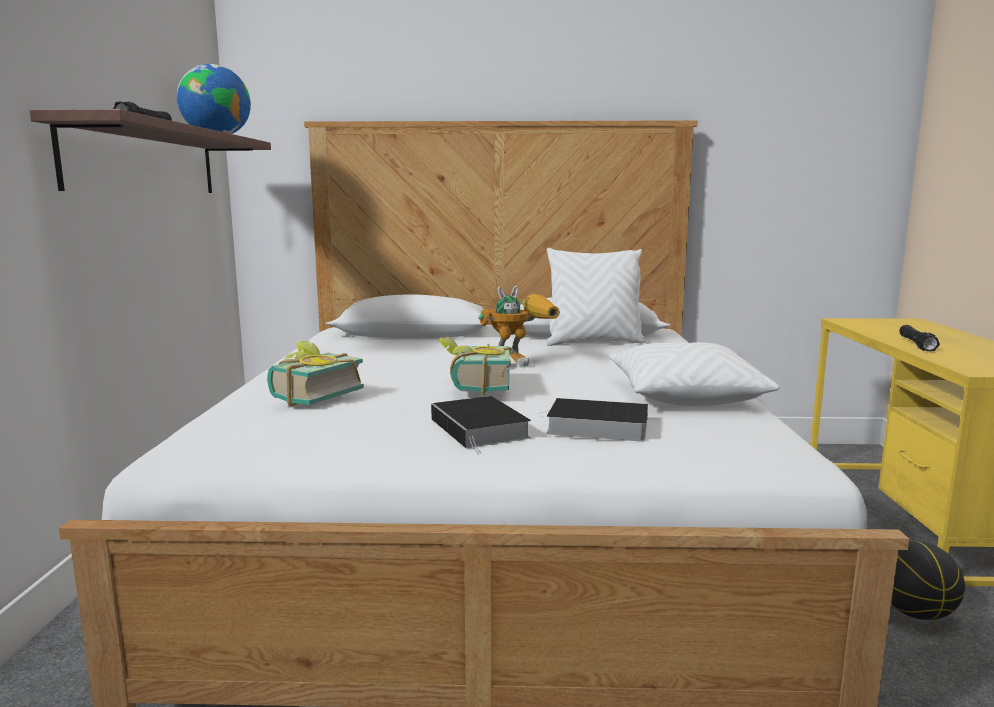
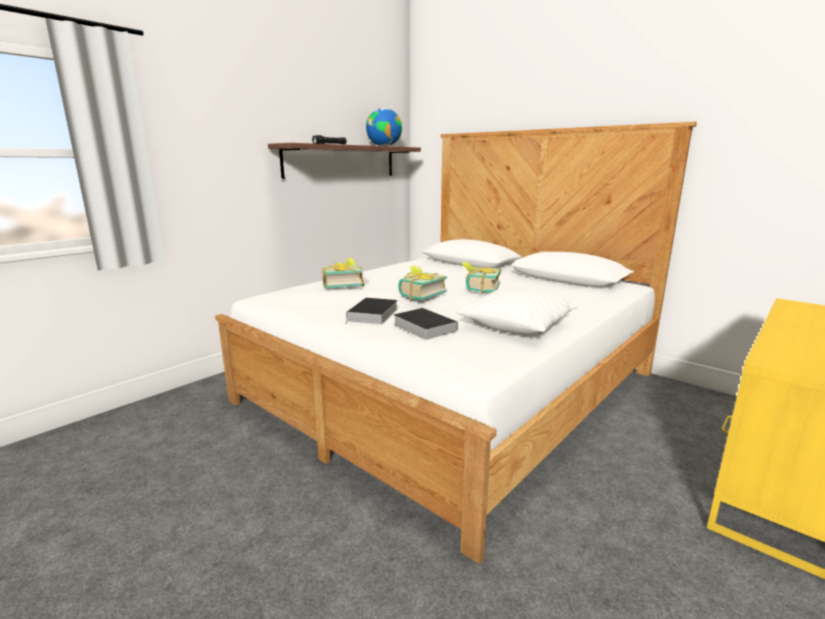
camera: 40 degrees right, 5 degrees up
toy robot [478,286,560,368] -> book [462,262,501,294]
white pillow [547,248,646,346] -> none
basketball [891,541,965,620] -> none
black flashlight [899,325,940,351] -> none

